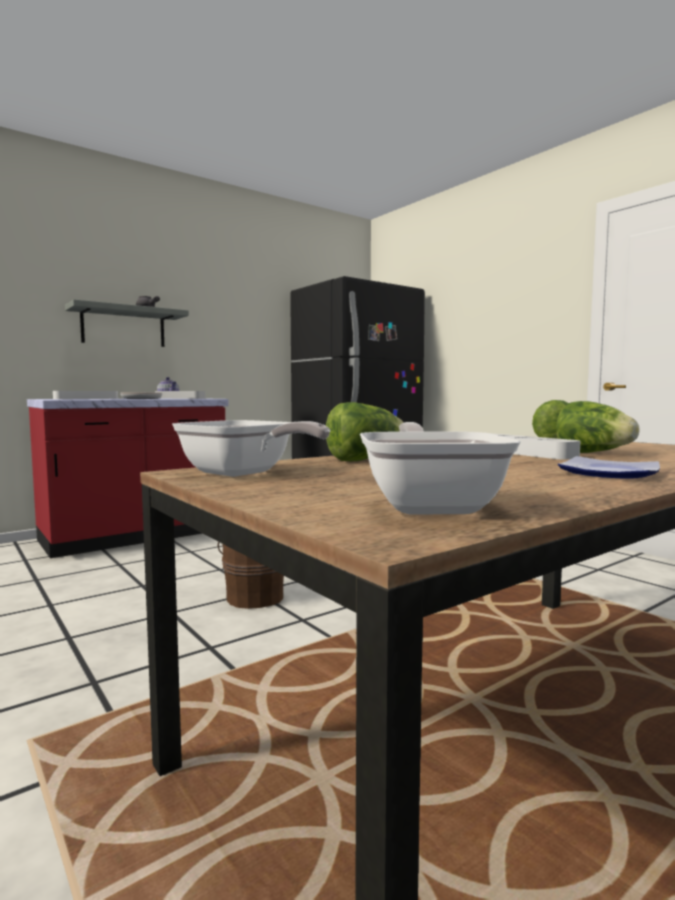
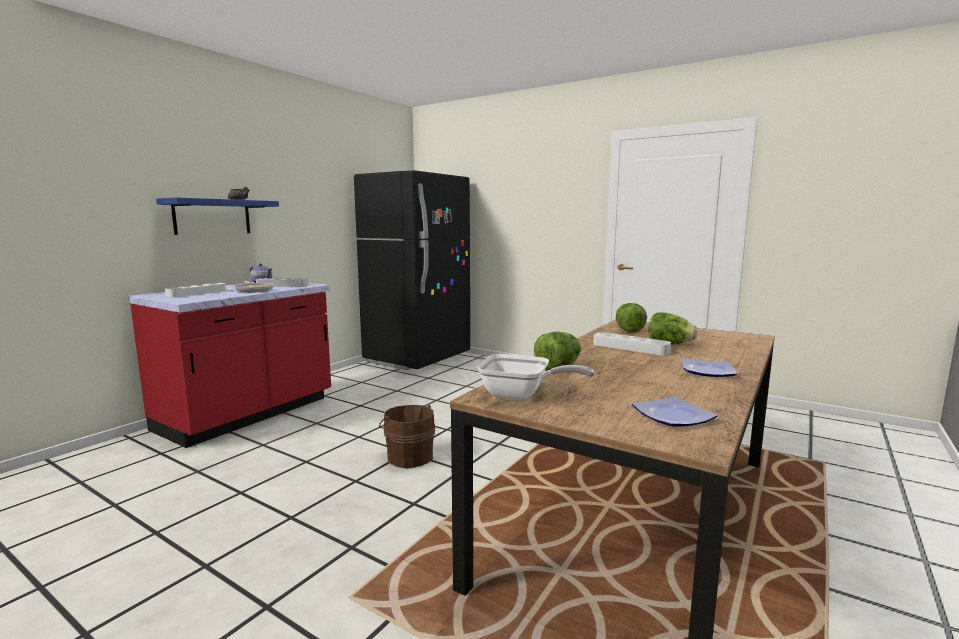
camera: 20 degrees left, 5 degrees up
grey shelf [65,299,189,347] -> blue shelf [156,198,279,235]
frying pan [360,422,520,515] -> plate [632,396,718,426]

